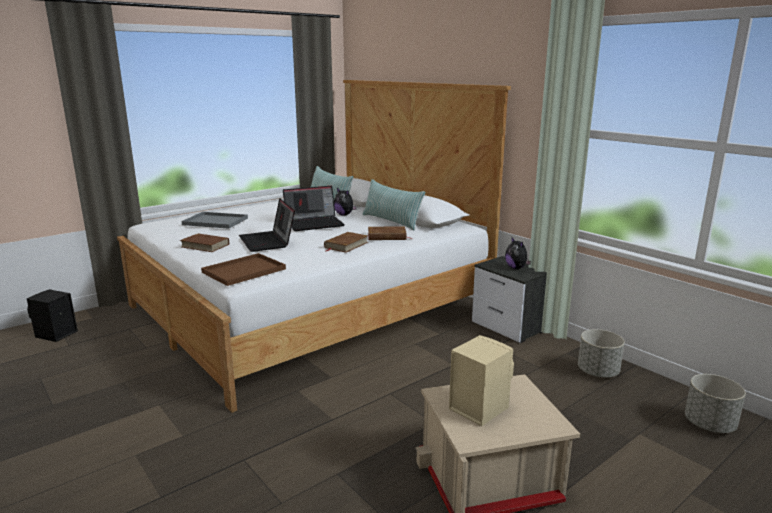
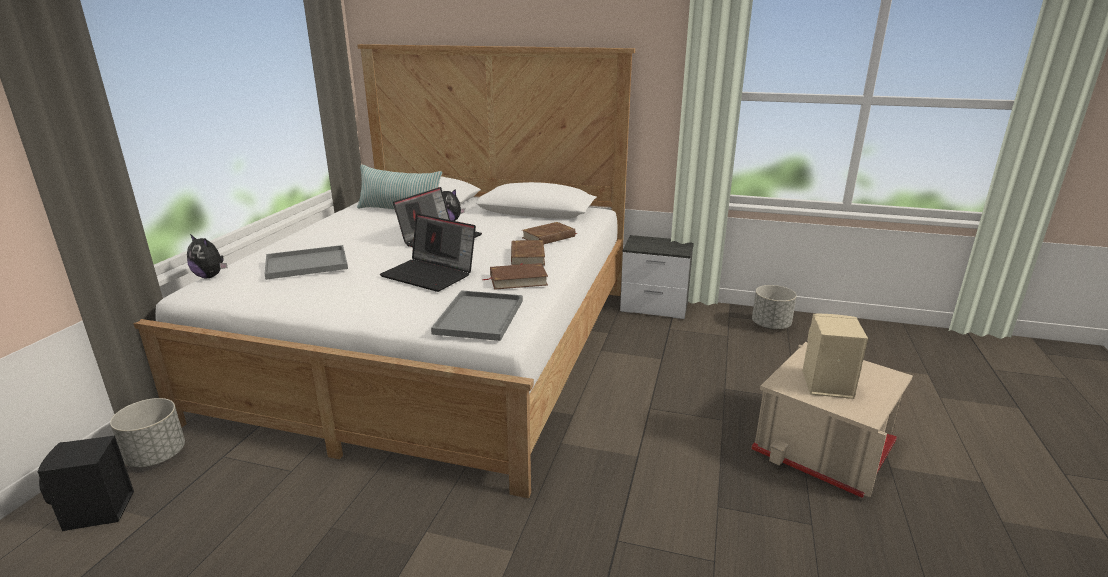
camera: 35 degrees left, 5 degrees up
brown book [180,233,229,252] -> brown book moved to [482,263,548,290]
brown tray [201,253,286,286] -> grey tray [431,290,523,341]
pillow [362,179,425,231] -> none
plush toy [505,238,531,269] -> plush toy moved to [187,234,227,278]
grey planter [685,374,746,433] -> grey planter moved to [110,398,185,467]

